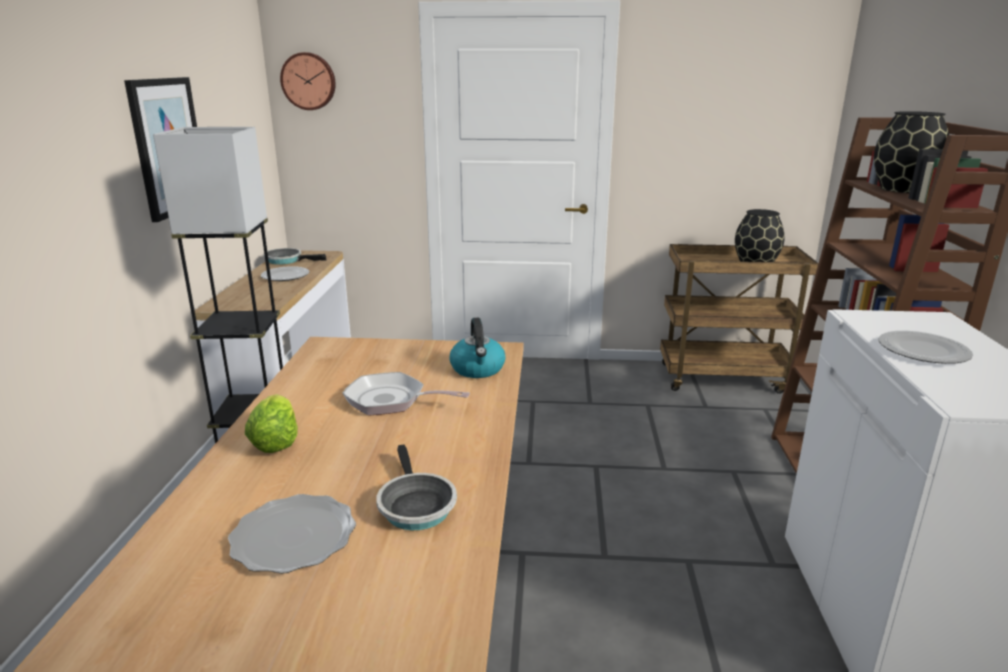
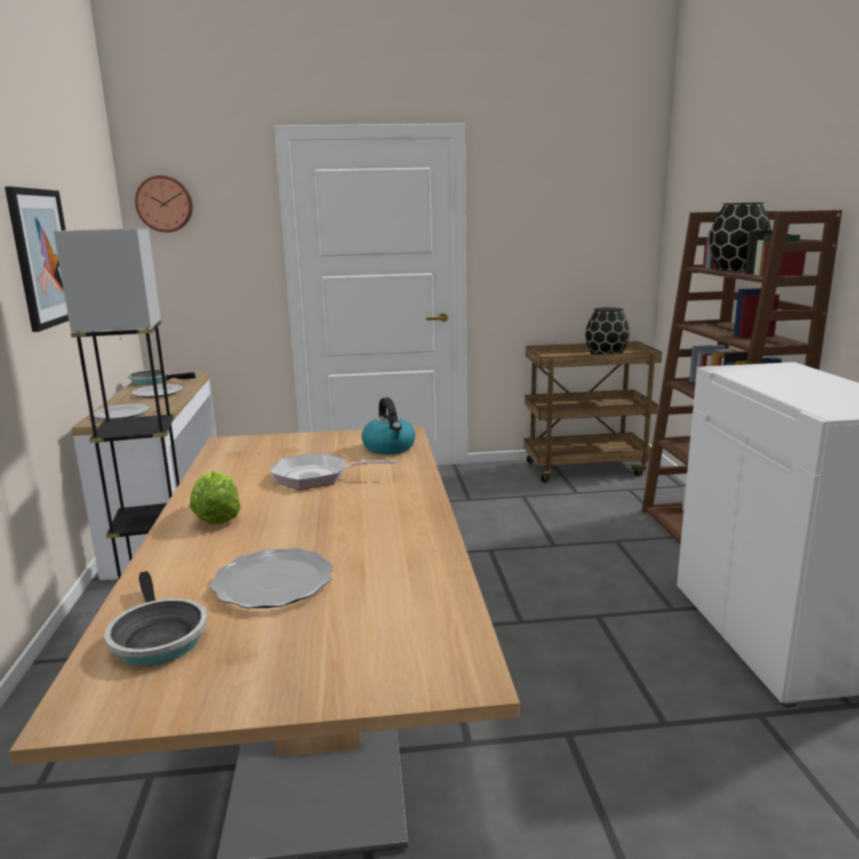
camera: 10 degrees left, 5 degrees down
frying pan [376,444,457,530] -> frying pan moved to [104,571,207,666]
plate [879,331,973,364] -> plate moved to [93,404,150,419]

